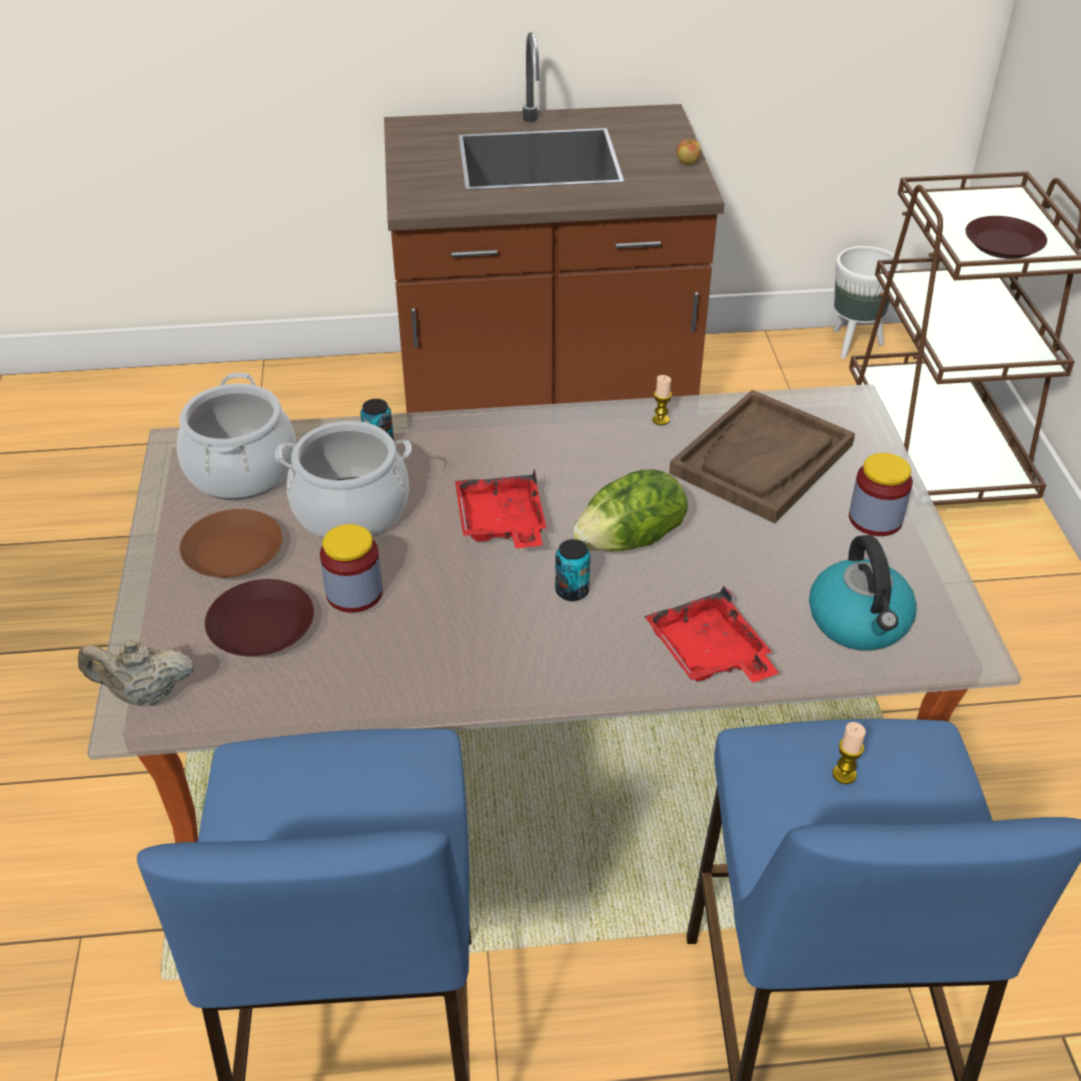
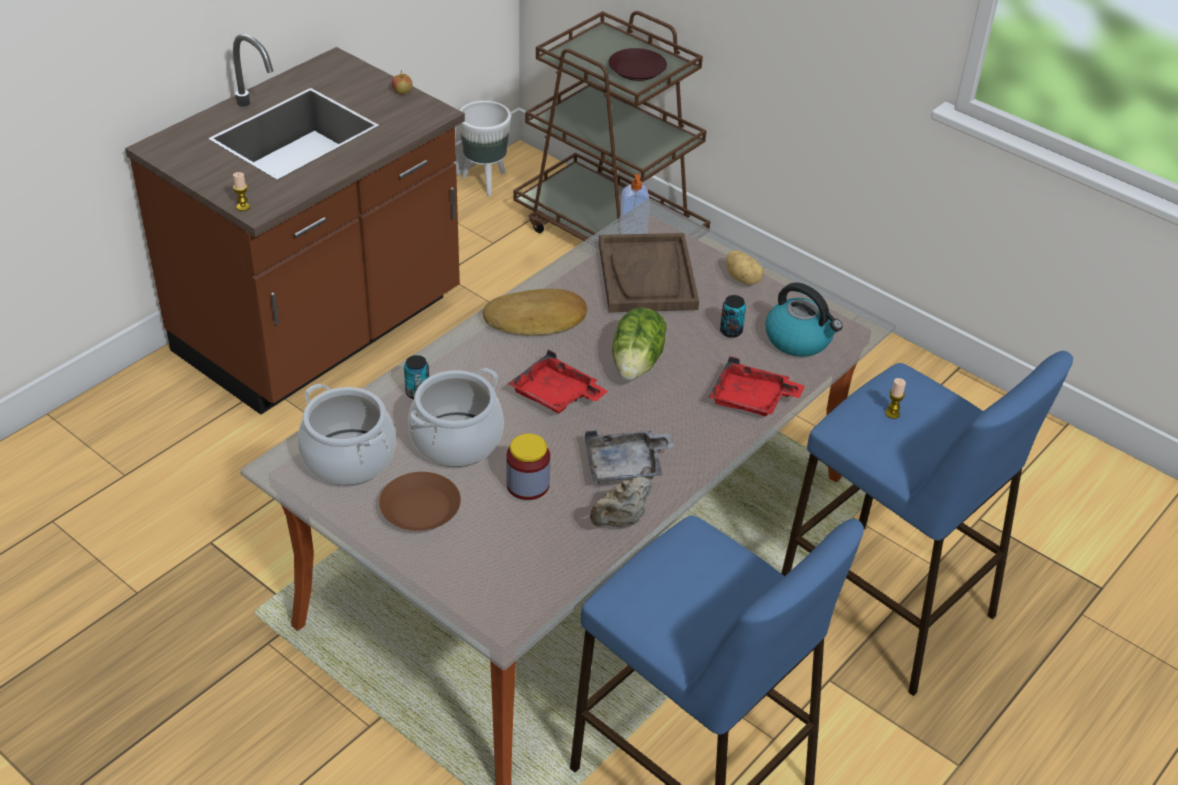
camera: 45 degrees left, 0 degrees up
beige teapot [78,640,194,706] -> beige teapot moved to [590,477,652,528]
brown plate [205,579,314,656] -> none
can [555,539,590,601] -> can moved to [720,295,746,338]
candle [652,375,672,425] -> candle moved to [233,172,250,211]
jar [849,453,913,536] -> potato [726,250,764,285]
none -> bread [483,289,587,336]
none -> grey tray [585,430,674,485]
none -> soap dispenser [620,174,650,234]

